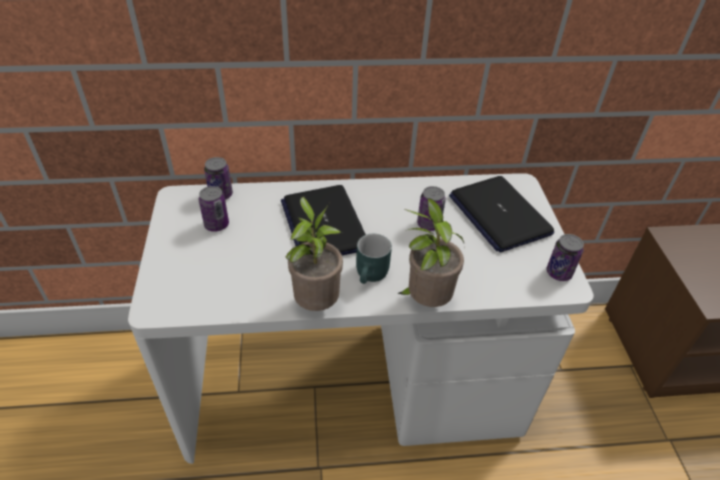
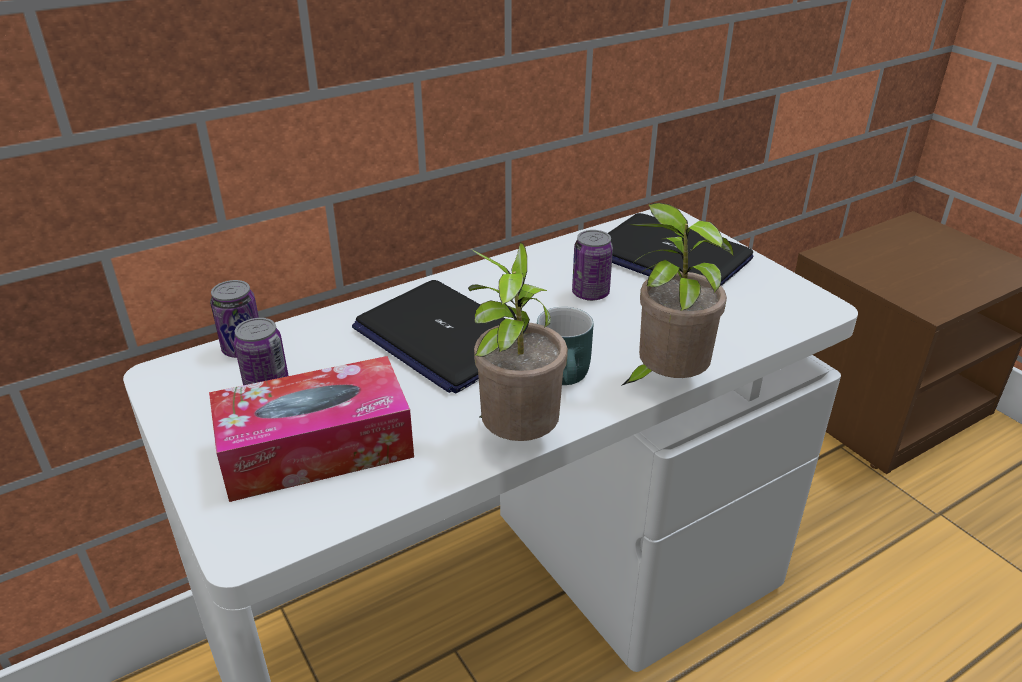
camera: 25 degrees left, 10 degrees down
can [547,234,584,281] -> none
none -> tissue box [209,356,414,502]

